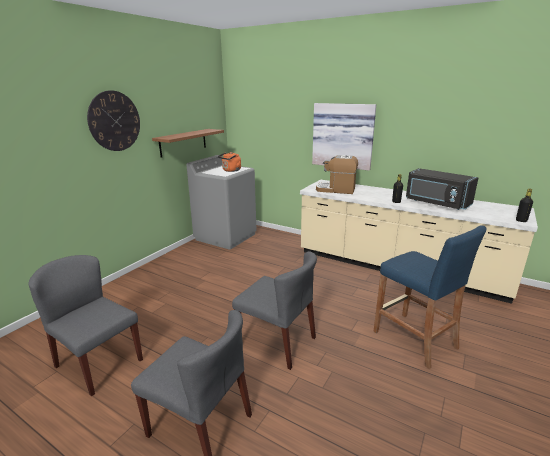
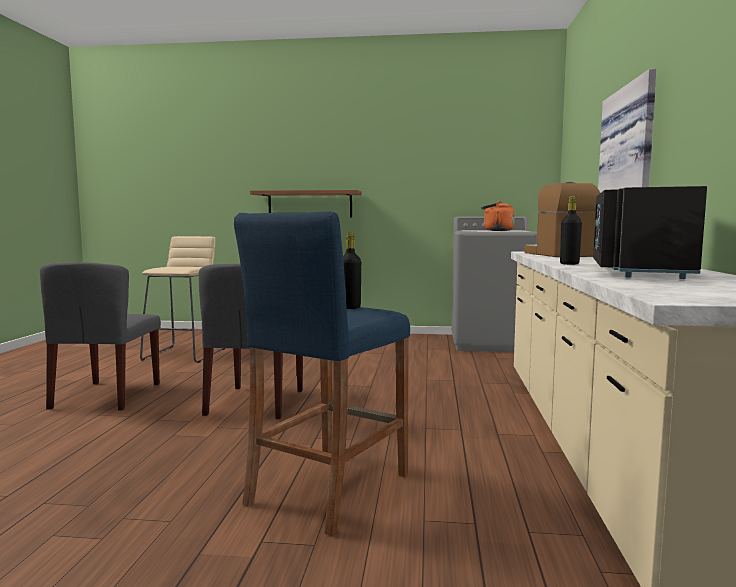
camera: 65 degrees right, 15 degrees down
grey chair [28,255,143,396] -> beige stool [140,236,225,363]
wall clock [87,90,140,151] -> none
shelf [152,129,224,158] -> shelf moved to [250,190,362,218]
black bottle [516,189,533,222] -> black bottle moved to [343,233,361,309]

